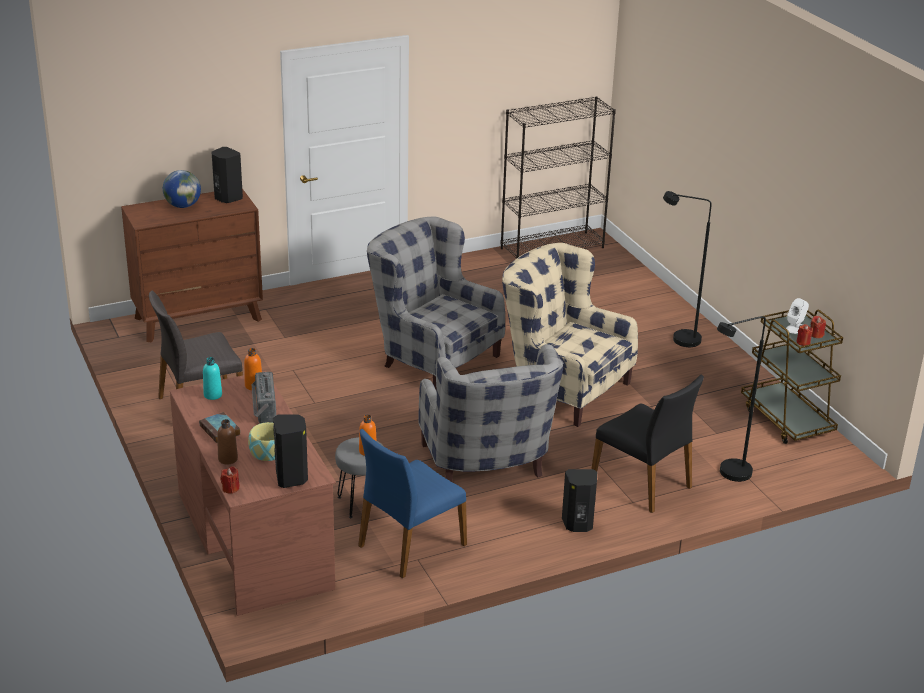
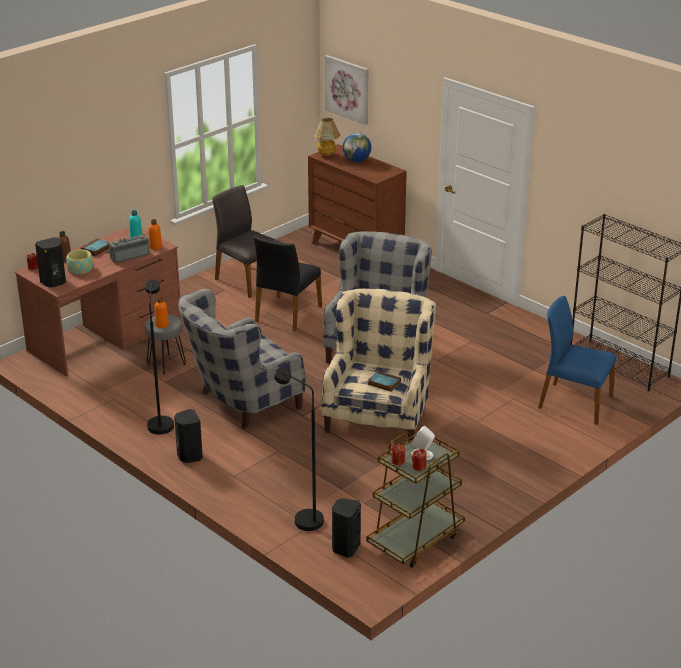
camera: 70 degrees right, 0 degrees up
black speaker [212,147,243,203] -> black speaker moved to [332,498,361,558]
blue chair [358,429,467,578] -> blue chair moved to [538,296,616,425]
black chair [591,375,704,513] -> black chair moved to [254,236,322,331]
black floor lamp [663,191,712,347] -> black floor lamp moved to [145,279,174,434]
none -> table lamp [314,118,340,156]
none -> picture [325,55,368,125]
none -> book [368,371,401,392]

